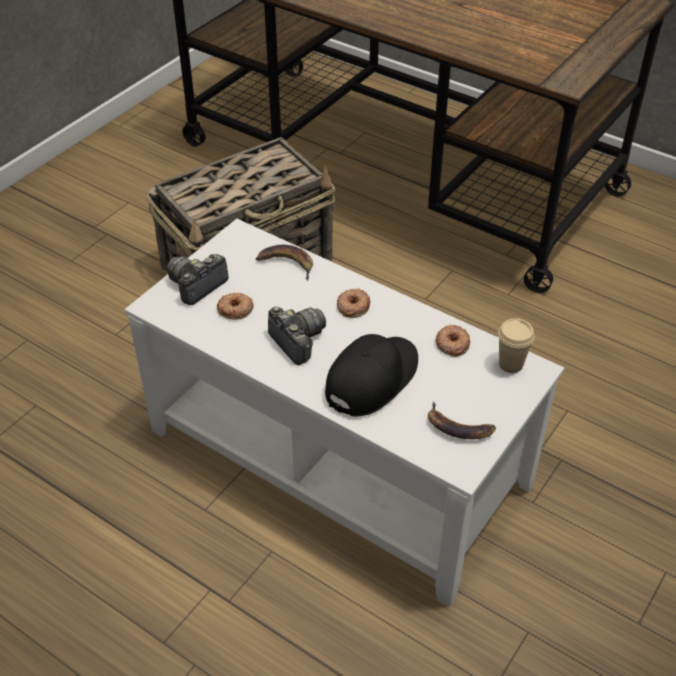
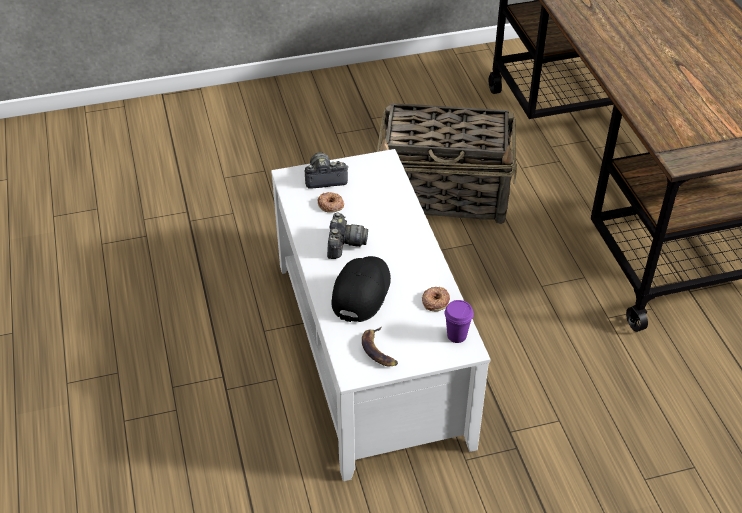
camera: 40 degrees right, 0 degrees up
banana [256,245,313,280] -> none
black cap [325,334,418,416] -> black cap turned 60 degrees counterclockwise [331,256,391,322]
donut [337,289,370,318] -> none
beige cup [498,318,535,373] -> purple cup [445,300,474,343]

